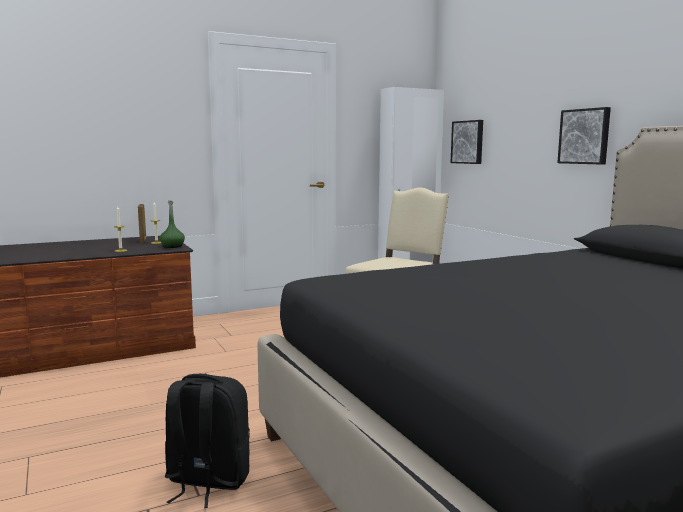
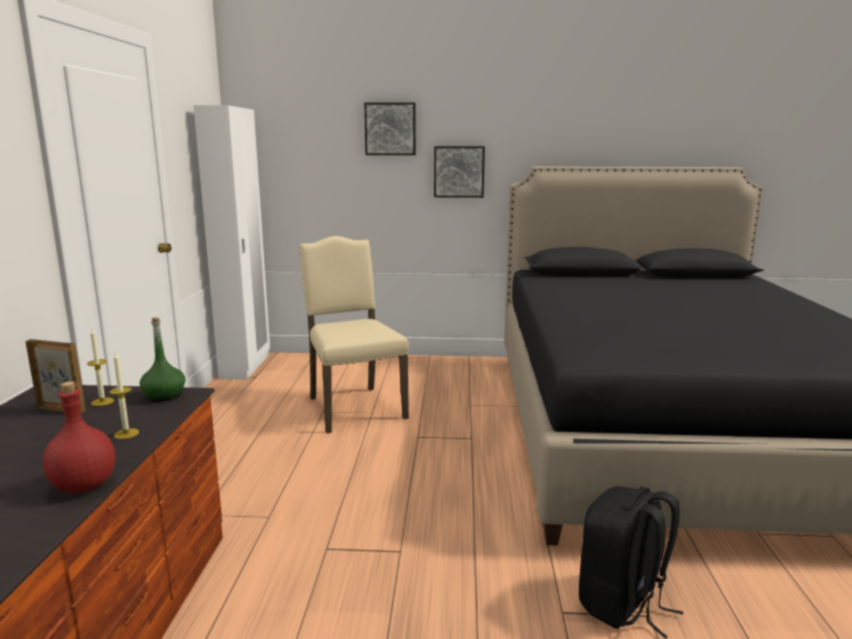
camera: 60 degrees left, 5 degrees up
picture [451,120,483,164] -> picture moved to [364,102,416,155]
none -> red bottle [43,382,115,494]

